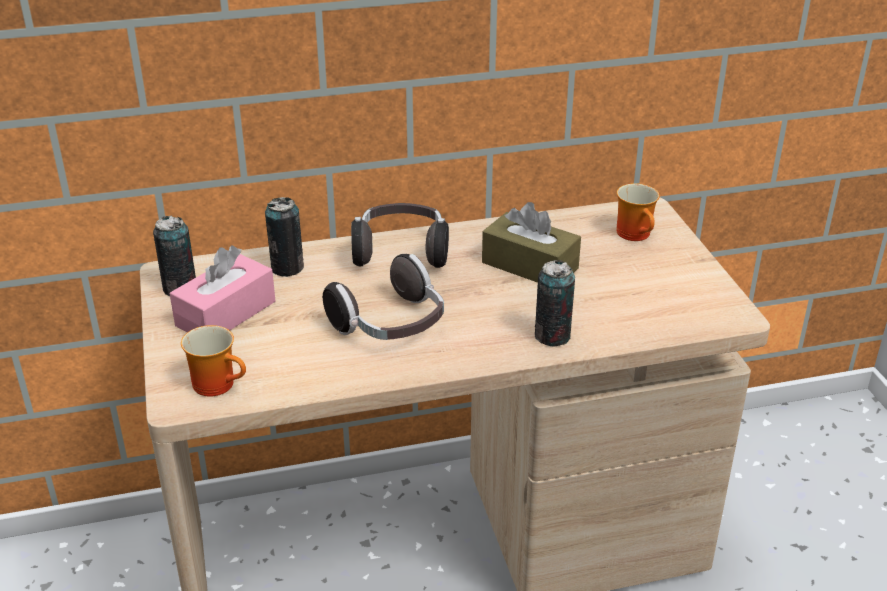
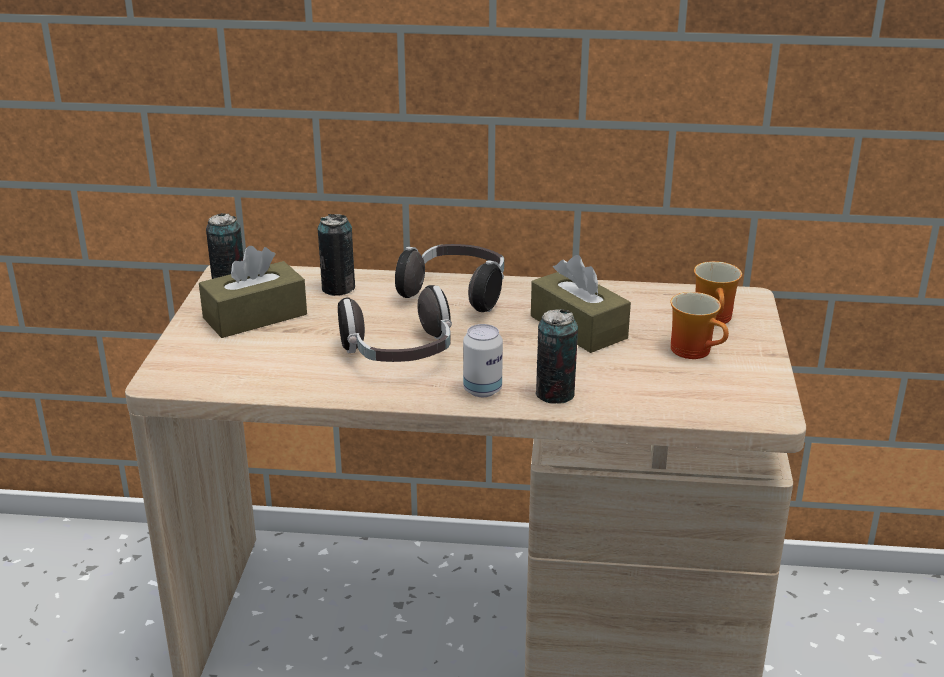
camera: 20 degrees right, 5 degrees down
pink tissue box [170,246,276,332] -> brown tissue box [199,246,307,338]
mug [181,325,246,397] -> mug moved to [670,292,729,359]
none -> can [463,324,503,397]

